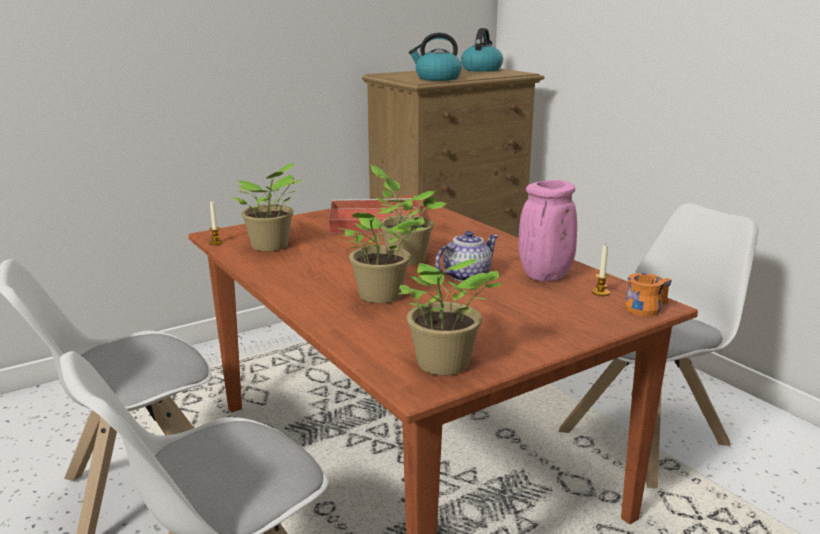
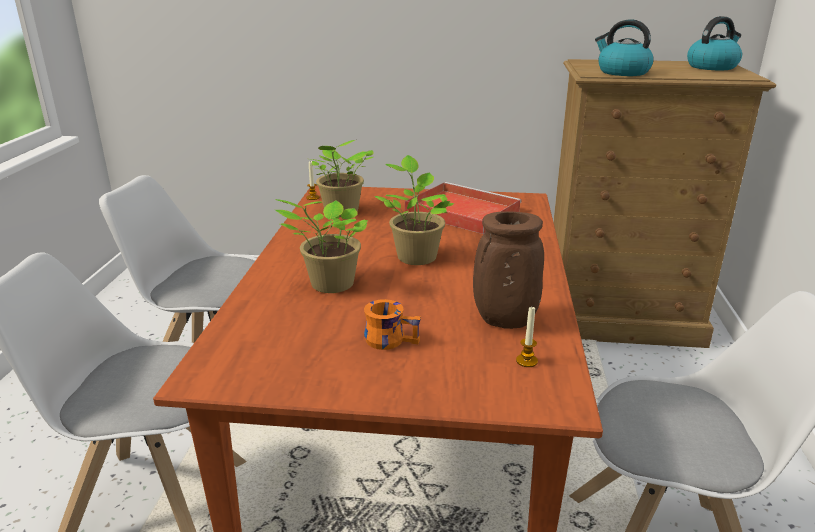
camera: 40 degrees right, 5 degrees up
potted plant [398,259,503,376] -> none
teapot [435,231,498,282] -> none
pink vase [519,180,577,281] -> brown vase [473,211,544,329]
orange mug [624,273,672,316] -> orange mug moved to [364,299,421,350]

